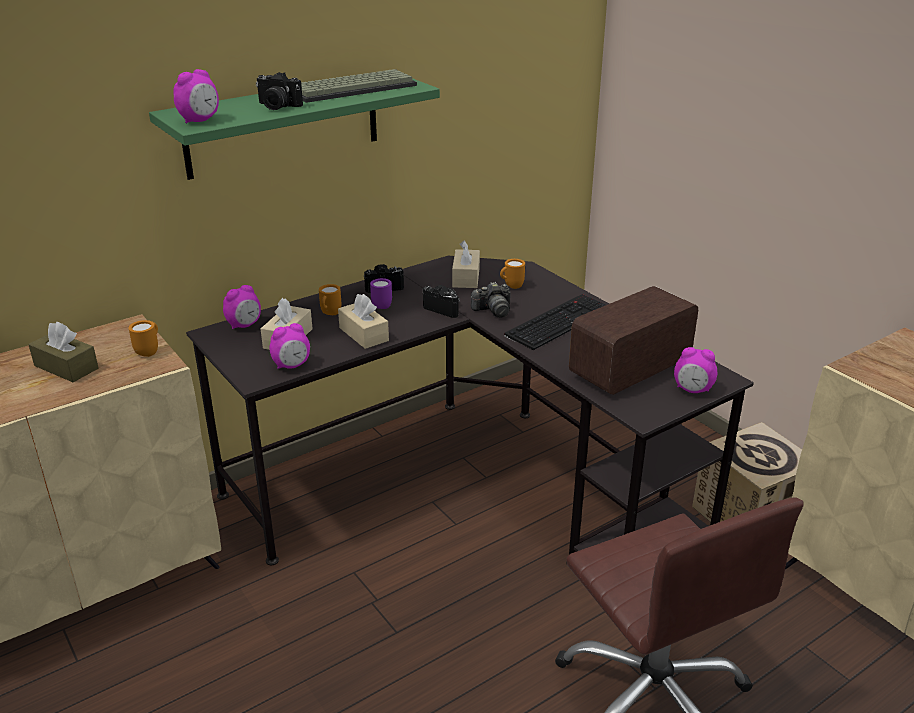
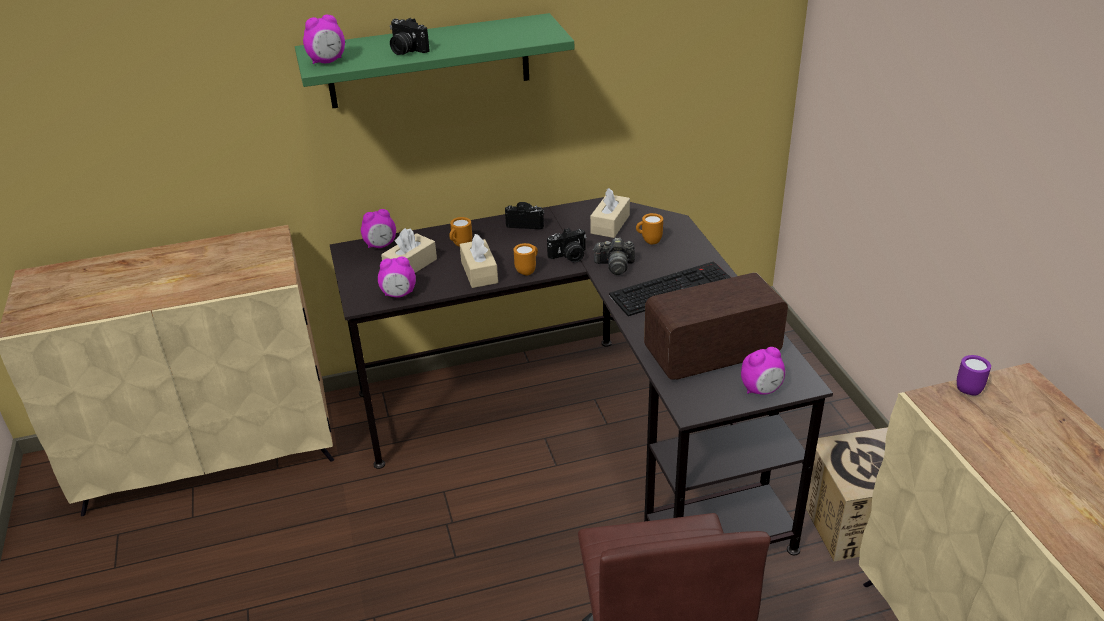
camera: 20 degrees right, 5 degrees up
brown tissue box [28,322,99,382] -> none
orange mug [129,320,158,357] -> orange mug moved to [514,243,538,275]
keyboard [301,69,417,103] -> none
purple mug [370,278,392,309] -> purple mug moved to [957,355,991,396]
camera [423,285,460,318] -> camera turned 105 degrees clockwise [547,228,586,263]
alarm clock [674,347,717,393] -> alarm clock turned 60 degrees counterclockwise [741,347,785,394]

